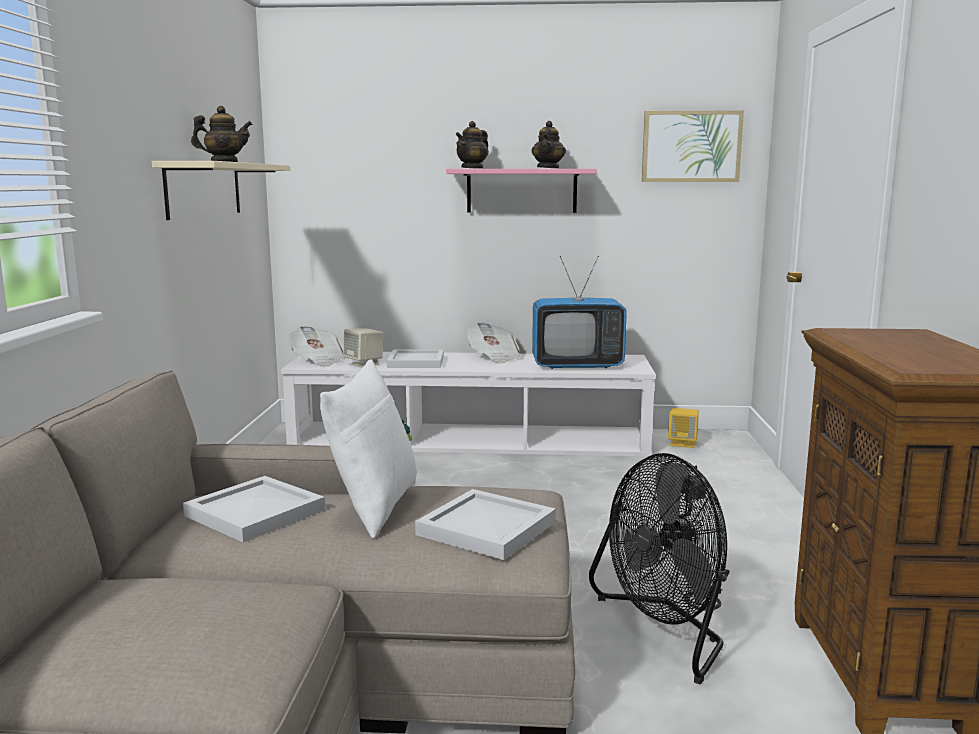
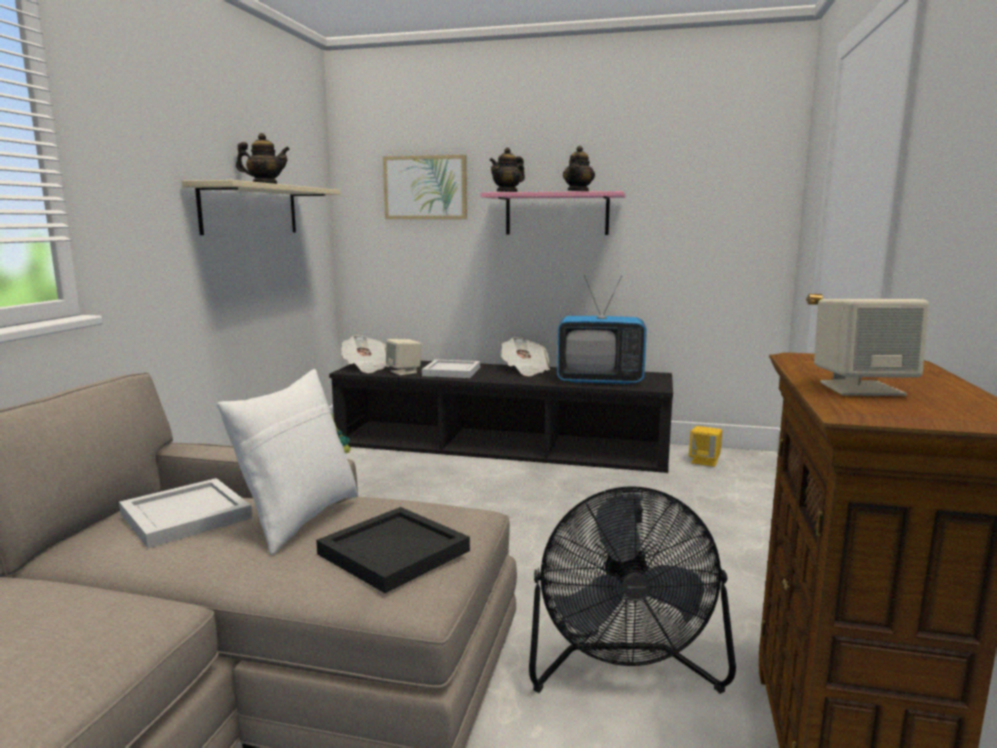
camera: 10 degrees right, 0 degrees up
white tv stand [281,352,656,457] -> black tv stand [329,361,673,473]
white tray [415,489,556,560] -> black tray [316,507,470,593]
black fan [589,453,729,685] -> black fan turned 75 degrees counterclockwise [529,486,736,694]
picture [642,110,744,182] -> picture moved to [383,155,467,219]
none -> beige speaker [814,299,929,396]

